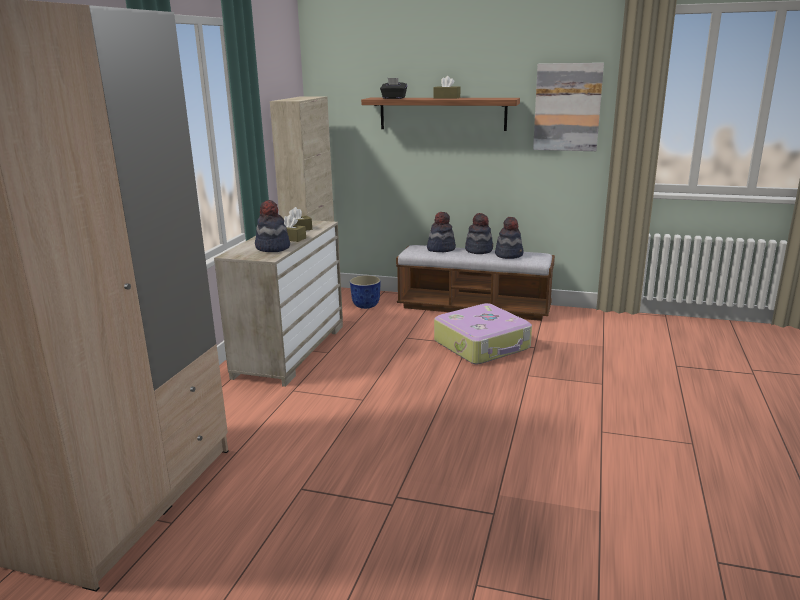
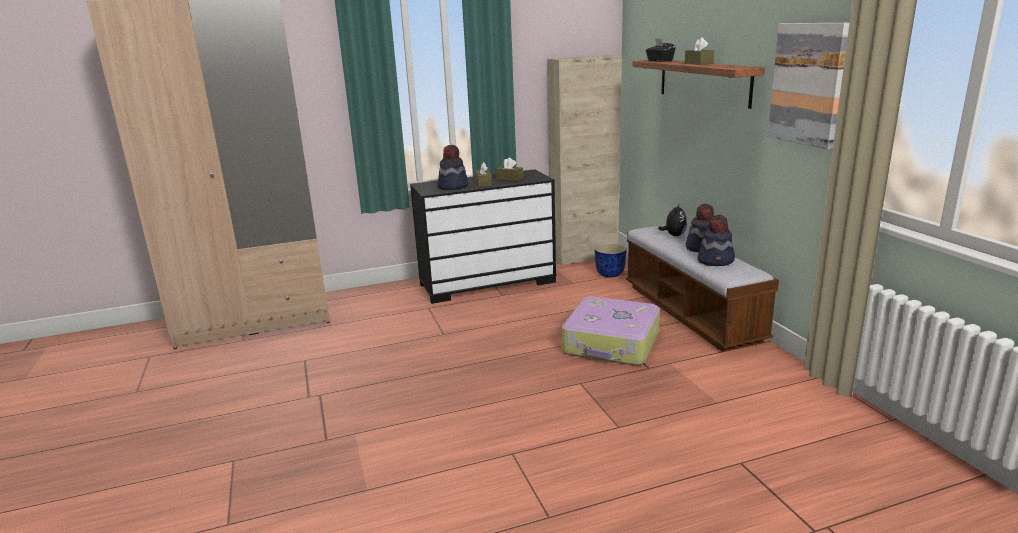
camera: 55 degrees right, 0 degrees up
beige dresser [214,220,343,387] -> black dresser [410,169,556,304]
hat [427,212,456,252] -> plush toy [658,205,687,236]

